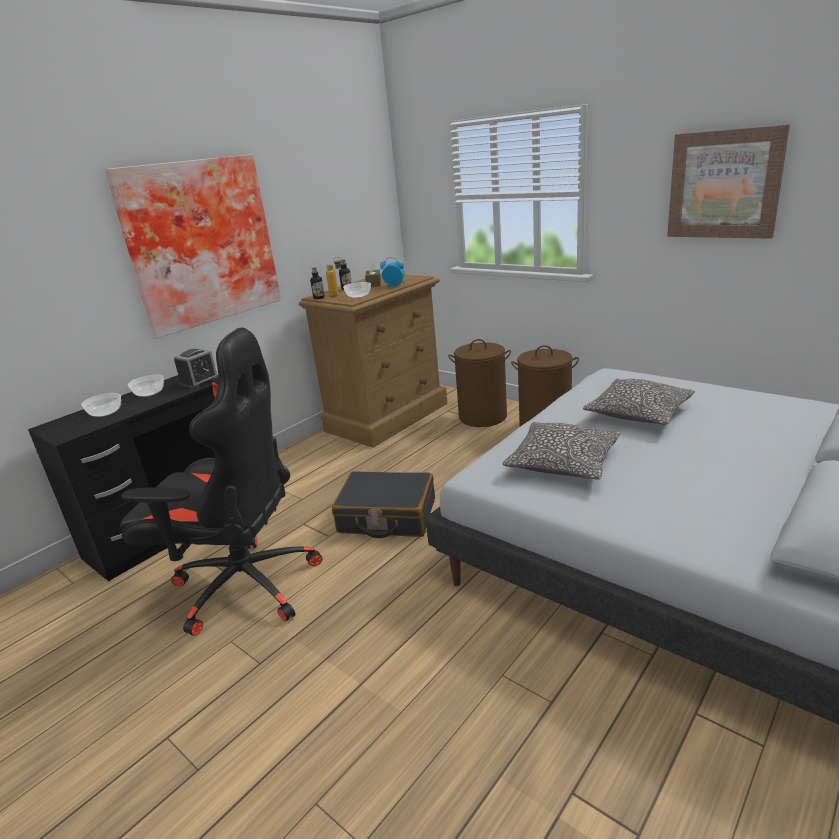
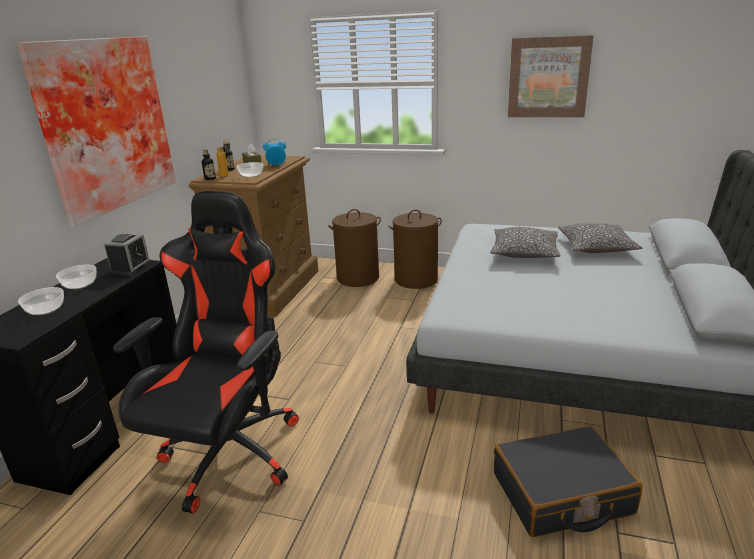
camera: 25 degrees left, 0 degrees up
black office chair [120,328,322,636] -> black office chair turned 60 degrees counterclockwise [113,191,299,513]
black suitcase [332,471,435,538] -> black suitcase moved to [494,426,643,537]
pillow [503,422,620,479] -> pillow moved to [558,223,642,253]

